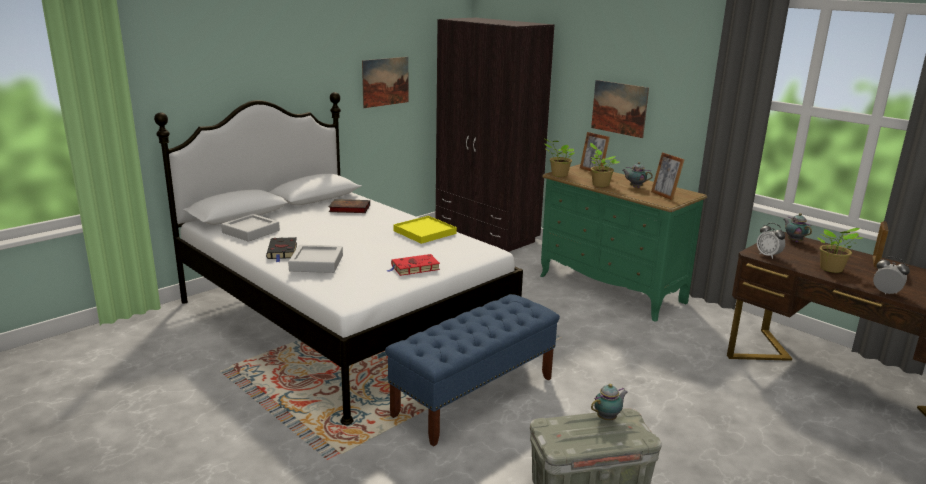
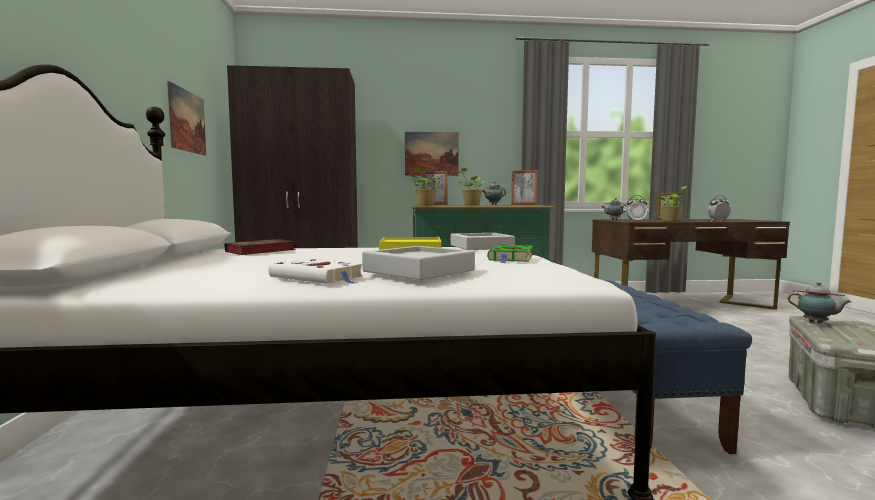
camera: 50 degrees left, 15 degrees down
grey tray [221,214,280,242] -> grey tray moved to [451,233,515,250]
black book [266,237,297,262] -> white book [268,259,363,284]
red book [386,254,440,276] -> green book [487,244,533,263]
teapot [591,384,628,420] -> teapot turned 120 degrees clockwise [788,282,851,323]

